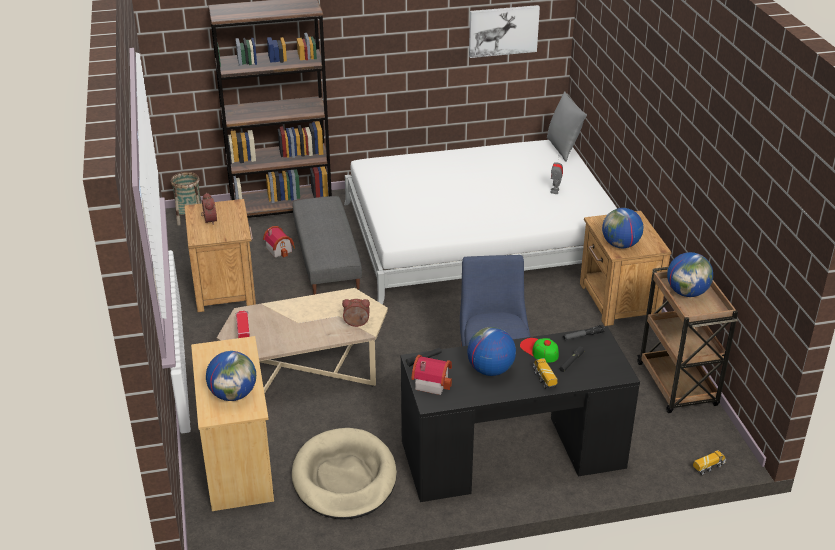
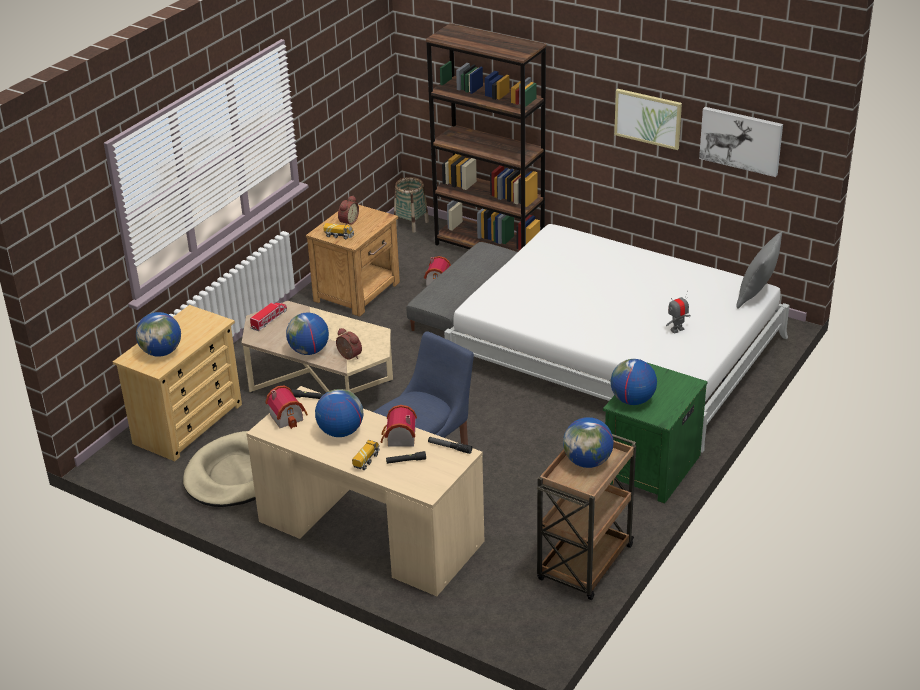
camera: 45 degrees right, 0 degrees up
black desk [400,326,640,502] -> beige desk [246,386,484,596]
cap [520,338,559,363] -> toy house [380,405,417,447]
brown nightstand [580,211,672,326] -> green nightstand [603,362,707,504]
toy truck [693,450,726,475] -> toy truck moved to [323,223,354,239]
none -> globe [286,313,329,355]
none -> picture [614,89,682,150]

